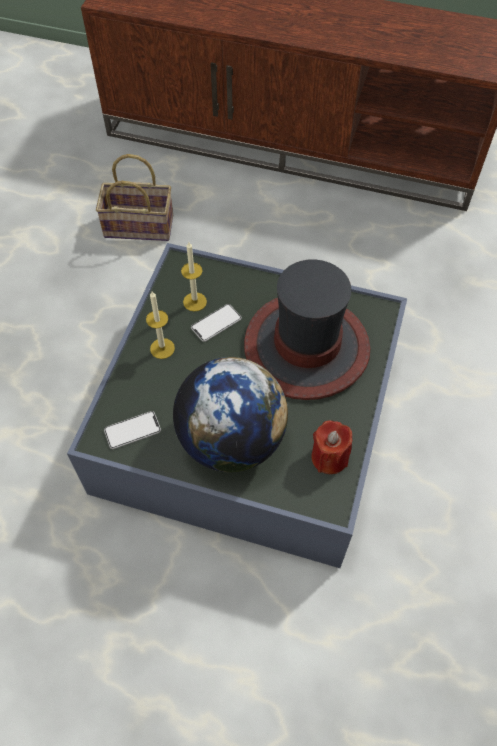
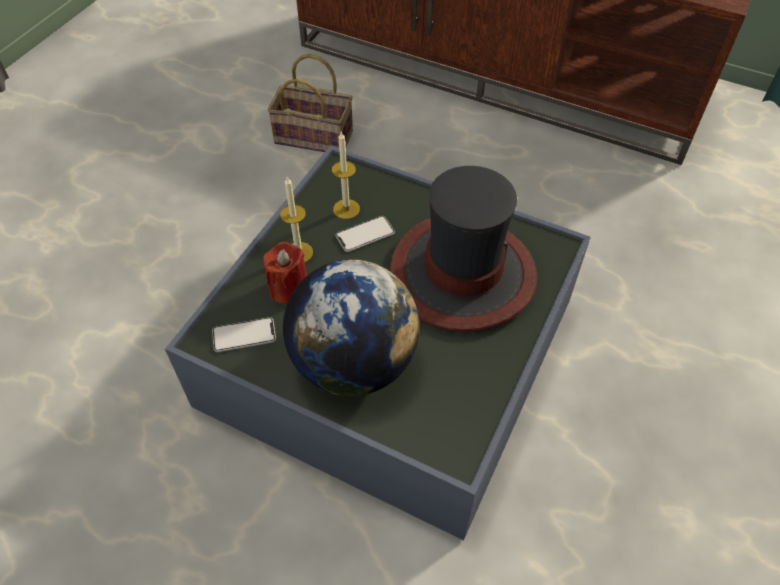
camera: 10 degrees right, 5 degrees down
red candle [311,421,352,474] -> red candle moved to [263,242,307,304]

